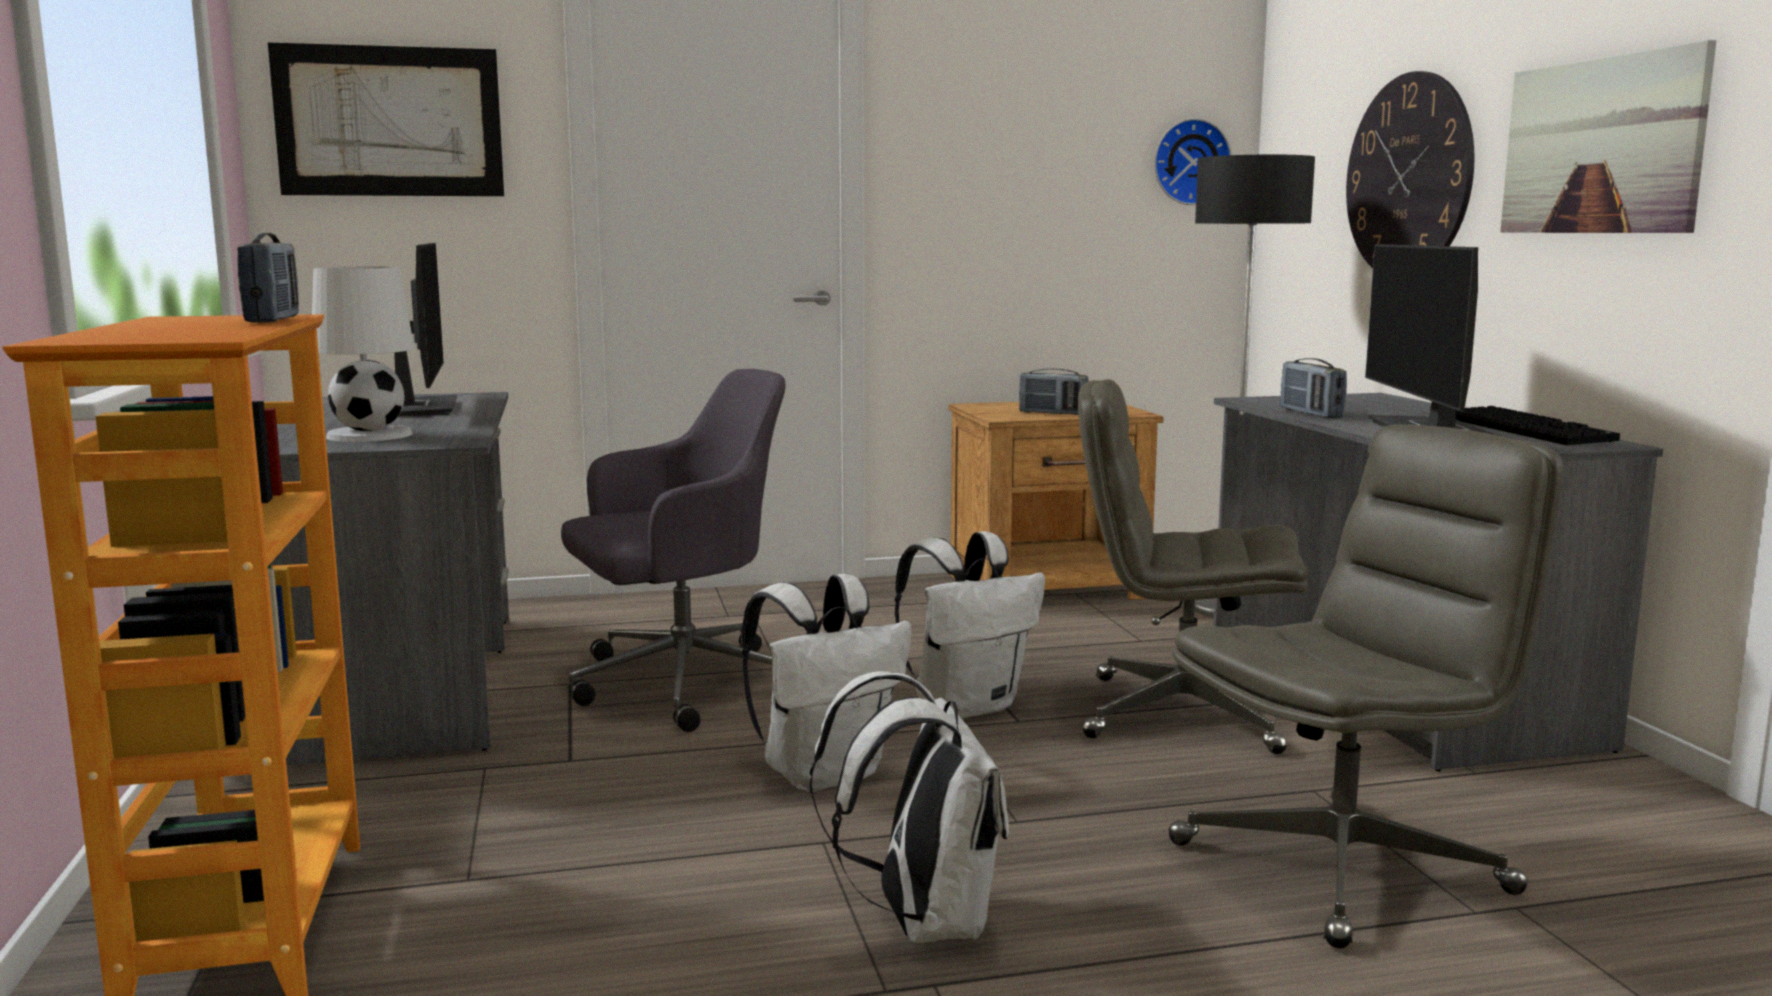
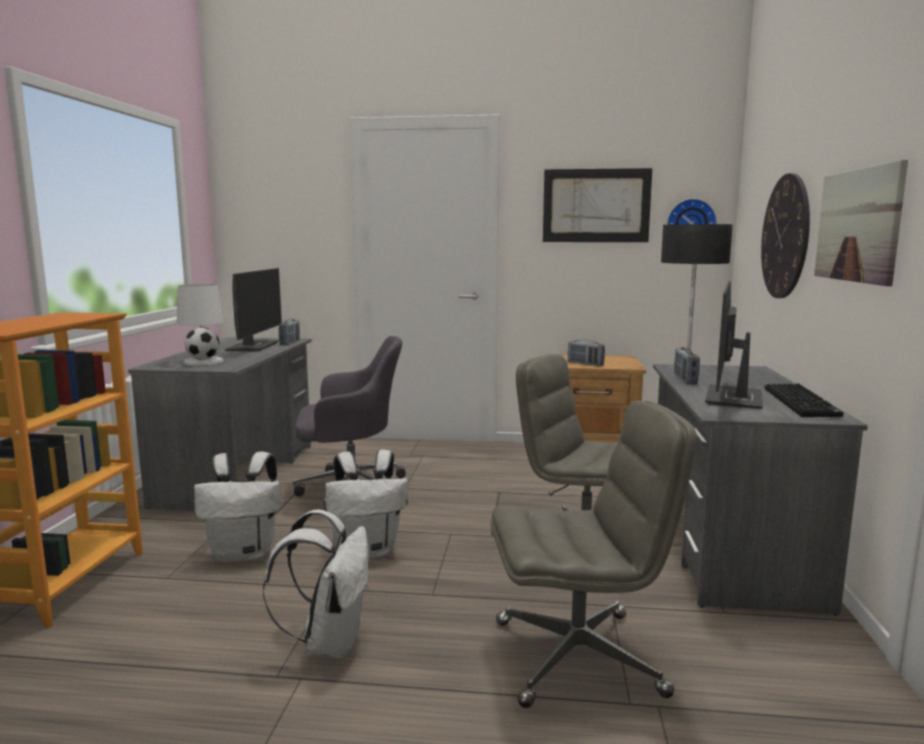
camera: 20 degrees right, 0 degrees up
radio [237,233,299,323] -> radio moved to [279,319,300,345]
picture [268,43,504,196] -> picture moved to [543,168,652,242]
white backpack [895,531,1045,719] -> white backpack moved to [194,452,280,562]

